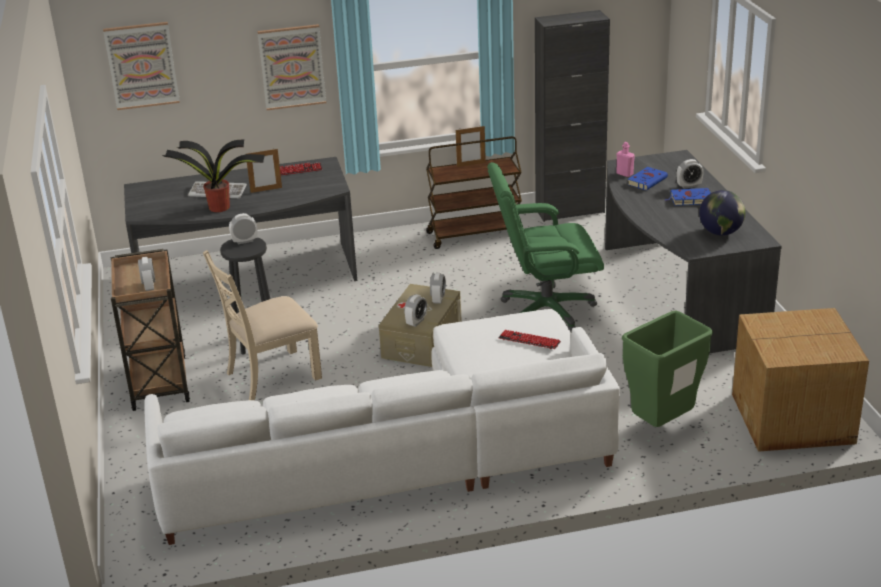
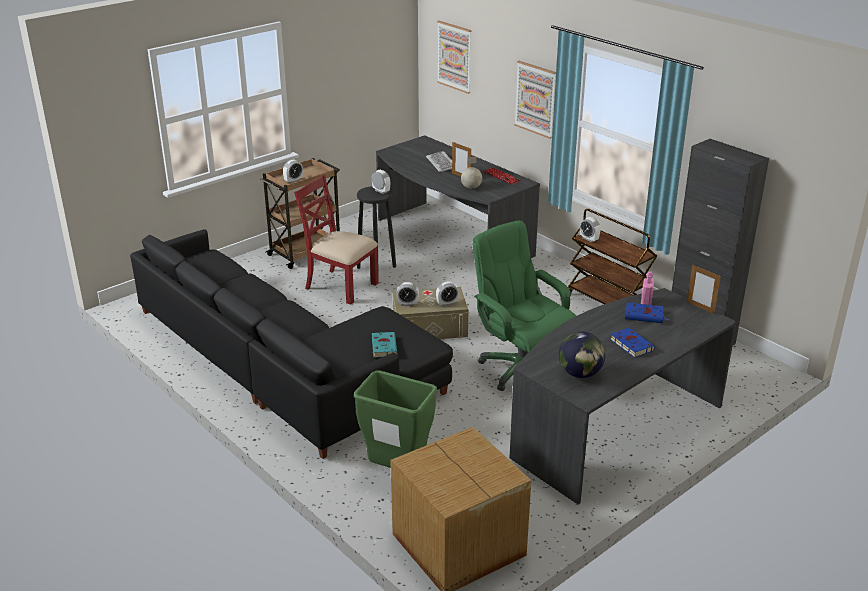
camera: 60 degrees right, 0 degrees up
white sofa [144,309,620,545] -> black sofa [130,229,453,459]
potted plant [162,140,265,212] -> none
beige chair [203,250,322,400] -> red chair [294,175,379,305]
picture frame [456,125,486,167] -> picture frame moved to [687,265,721,314]
keyboard [498,330,561,350] -> turquoise book [372,332,397,358]
alarm clock [677,159,704,189] -> alarm clock moved to [580,217,600,242]
none -> globe [461,156,482,189]

